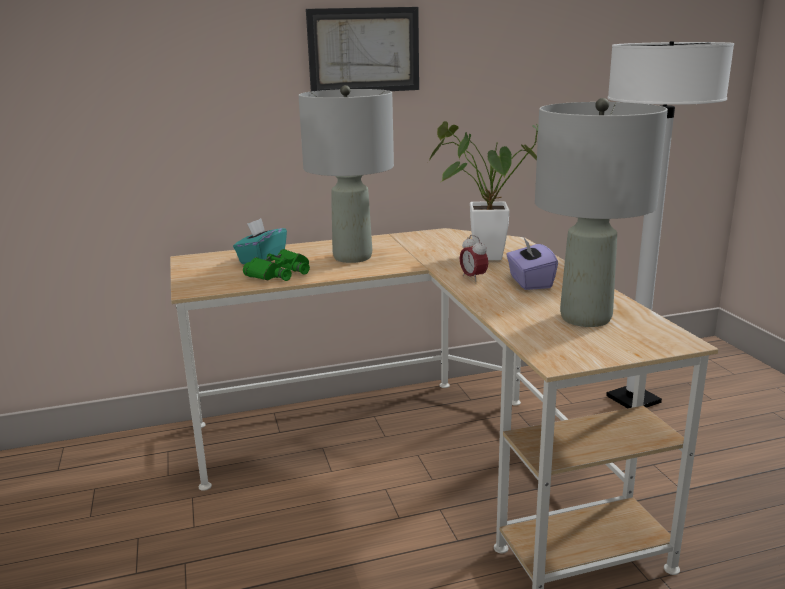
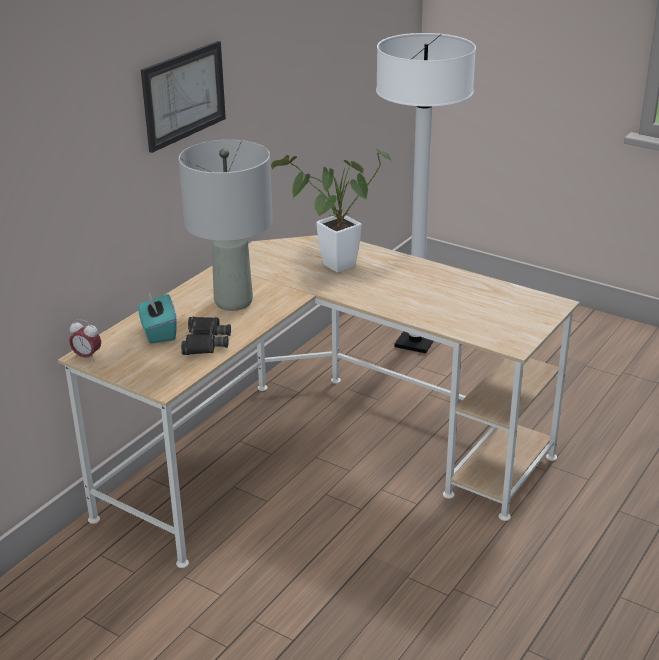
camera: 40 degrees left, 10 degrees up
green binoculars [243,249,310,281] -> black binoculars [181,317,231,355]
alarm clock [460,235,488,282] -> alarm clock moved to [69,319,101,361]
purple tissue box [506,236,558,290] -> none
grey table lamp [535,98,668,327] -> none

